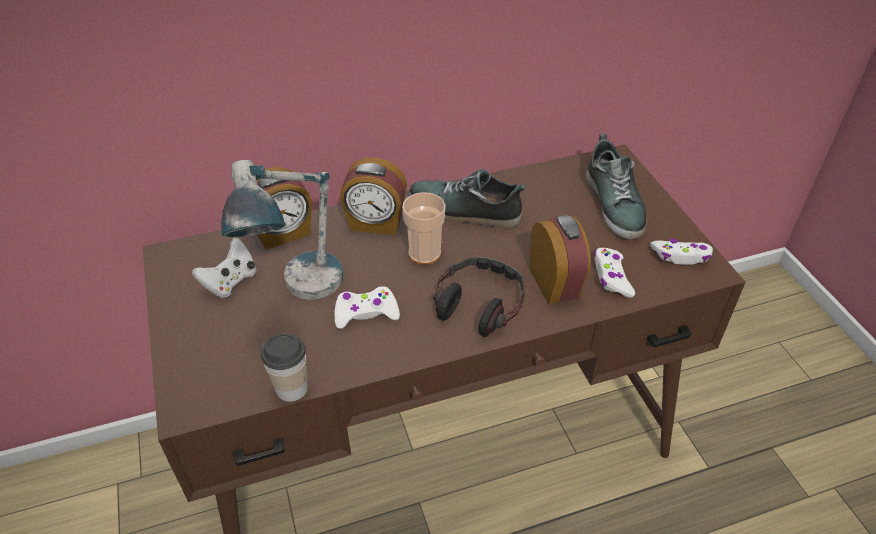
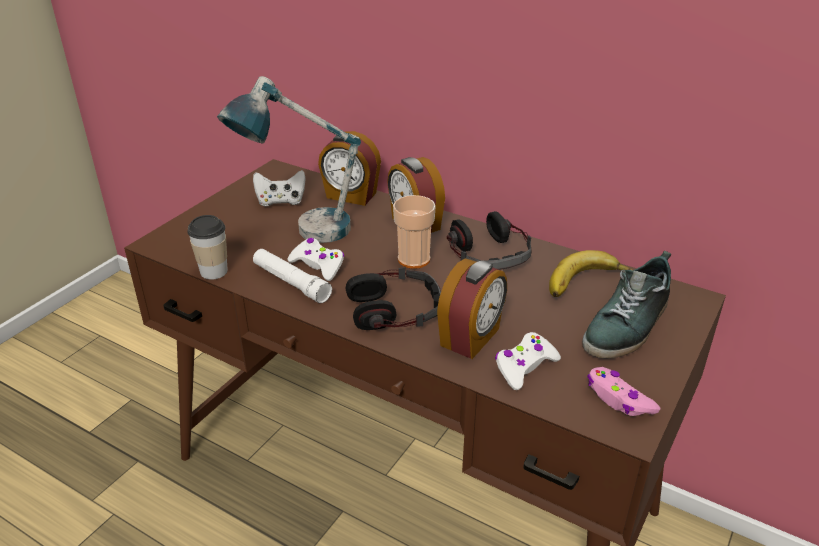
camera: 50 degrees right, 10 degrees down
shoe [409,169,526,229] -> headphones [447,211,532,270]
white game controller [650,239,713,265] -> pink game controller [587,367,661,416]
none -> white flashlight [253,249,332,303]
none -> banana [549,250,632,297]

